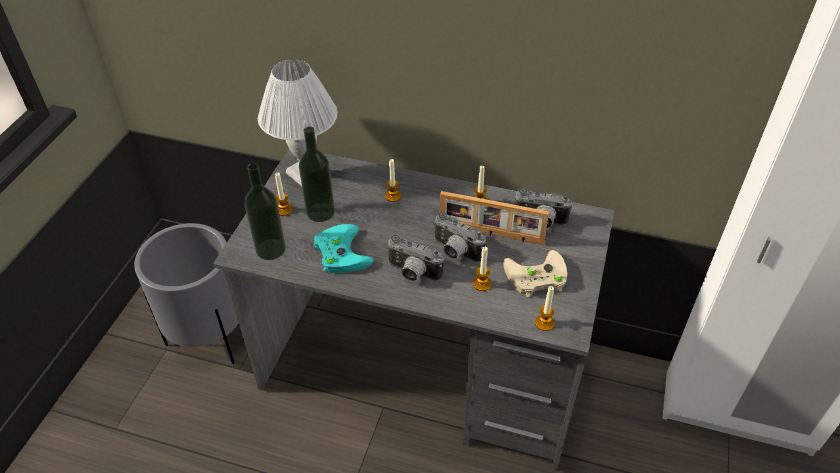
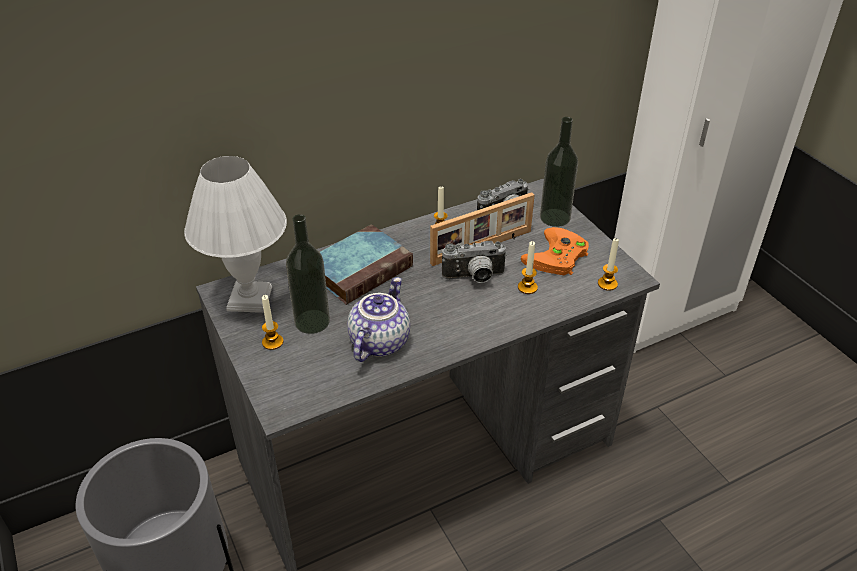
camera: 45 degrees left, 5 degrees down
bottle [245,163,286,260] -> bottle moved to [540,117,578,227]
turquoise game controller [314,224,374,273] -> teapot [347,277,410,362]
candle [385,159,401,202] -> book [320,224,413,305]
camera [386,235,444,282] -> none
beige game controller [503,250,567,297] -> orange game controller [521,227,589,275]

